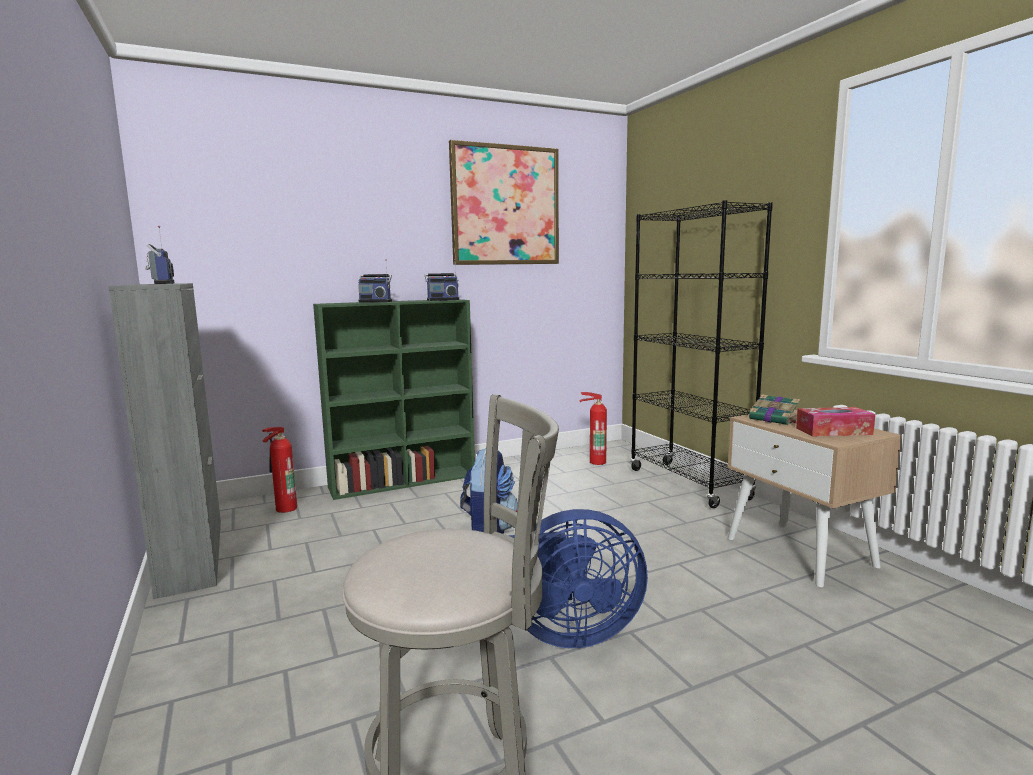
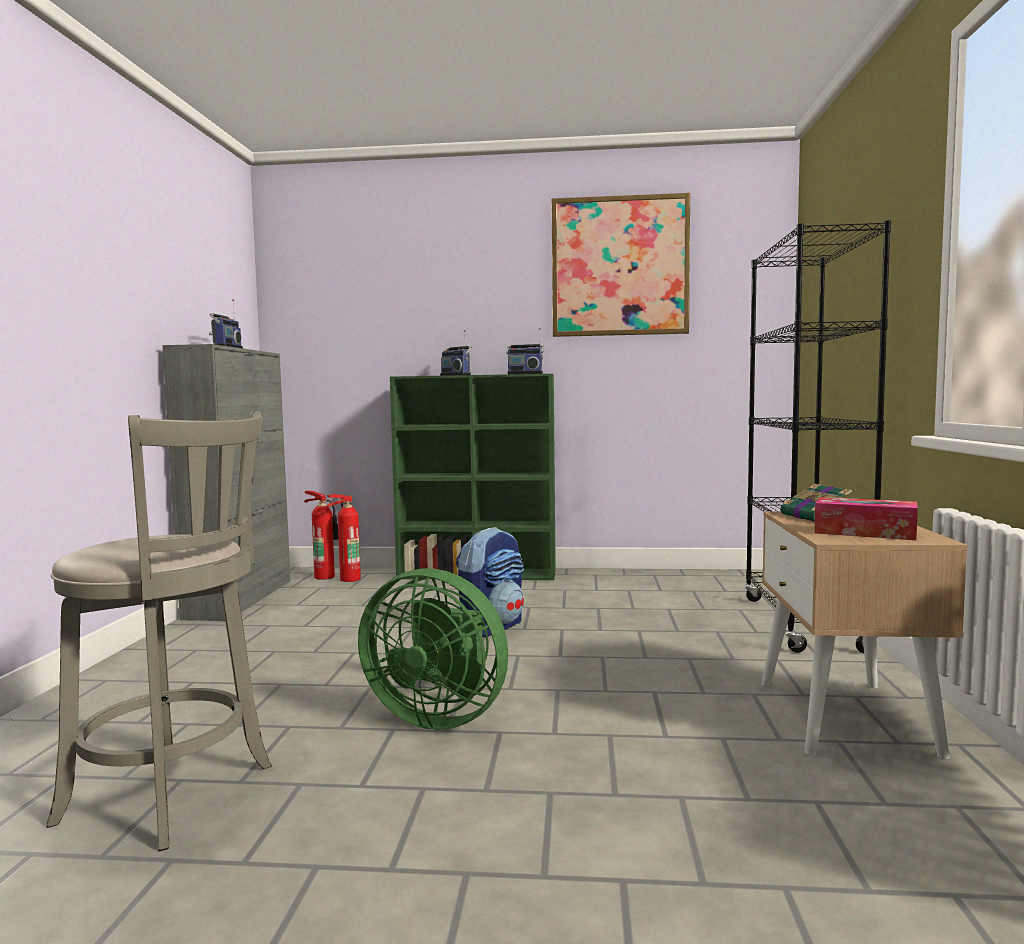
camera: 30 degrees right, 5 degrees down
blue fan [508,509,648,648] -> green fan [358,568,508,730]
fire extinguisher [580,392,607,465] -> fire extinguisher moved to [304,491,339,580]

